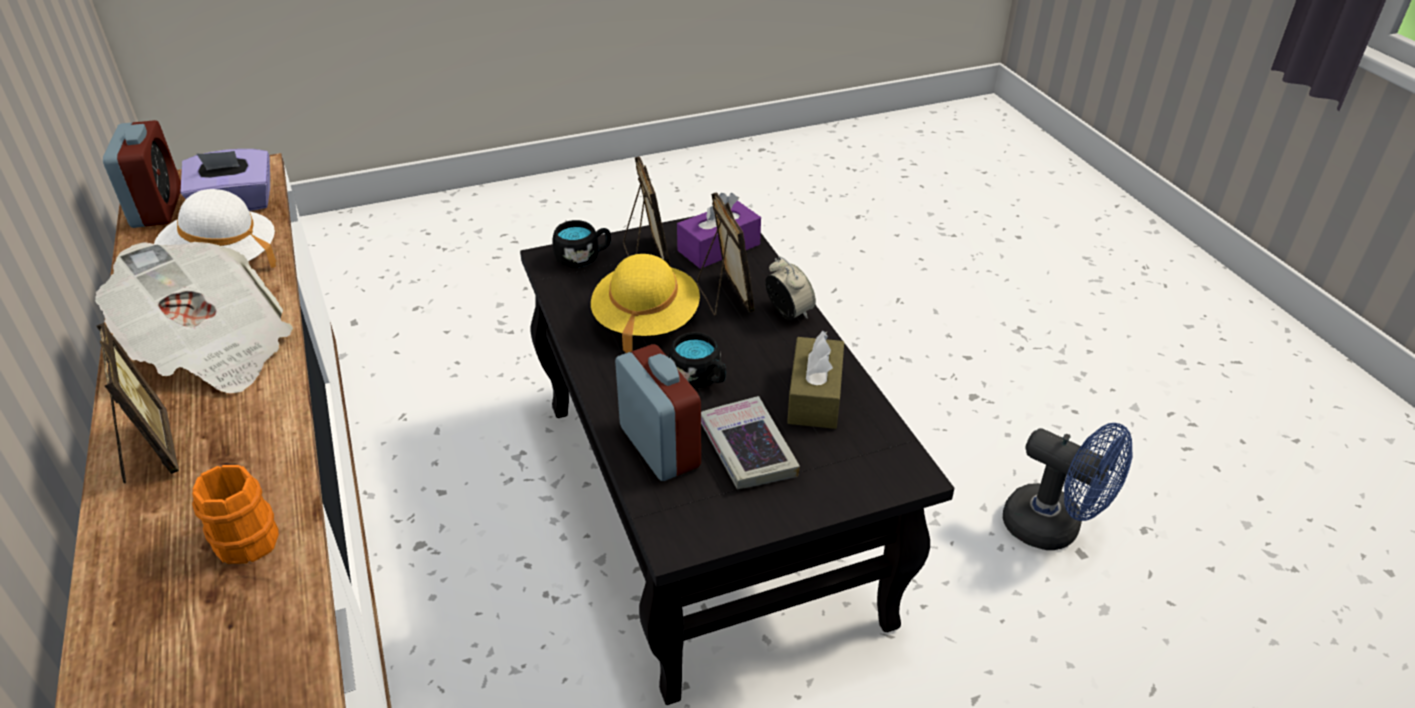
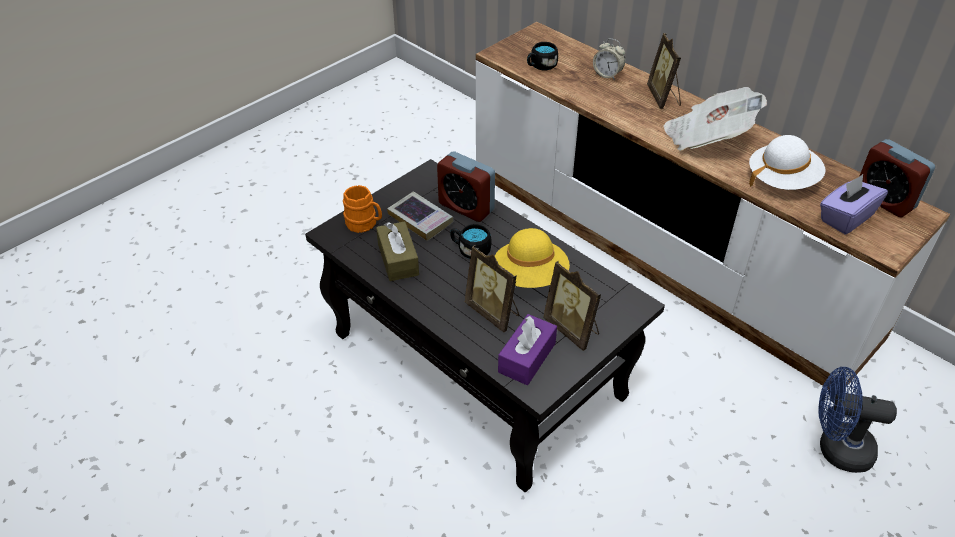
camera: 155 degrees right, 5 degrees up
picture frame [96,323,179,483] -> picture frame turned 45 degrees clockwise [647,33,681,109]
orange mug [192,465,279,564] -> orange mug moved to [343,185,382,233]
black mug [553,220,611,267] -> black mug moved to [527,42,558,71]
alarm clock [765,256,816,320] -> alarm clock moved to [593,39,625,80]
blue fan [1003,423,1132,550] -> blue fan moved to [818,367,897,473]

